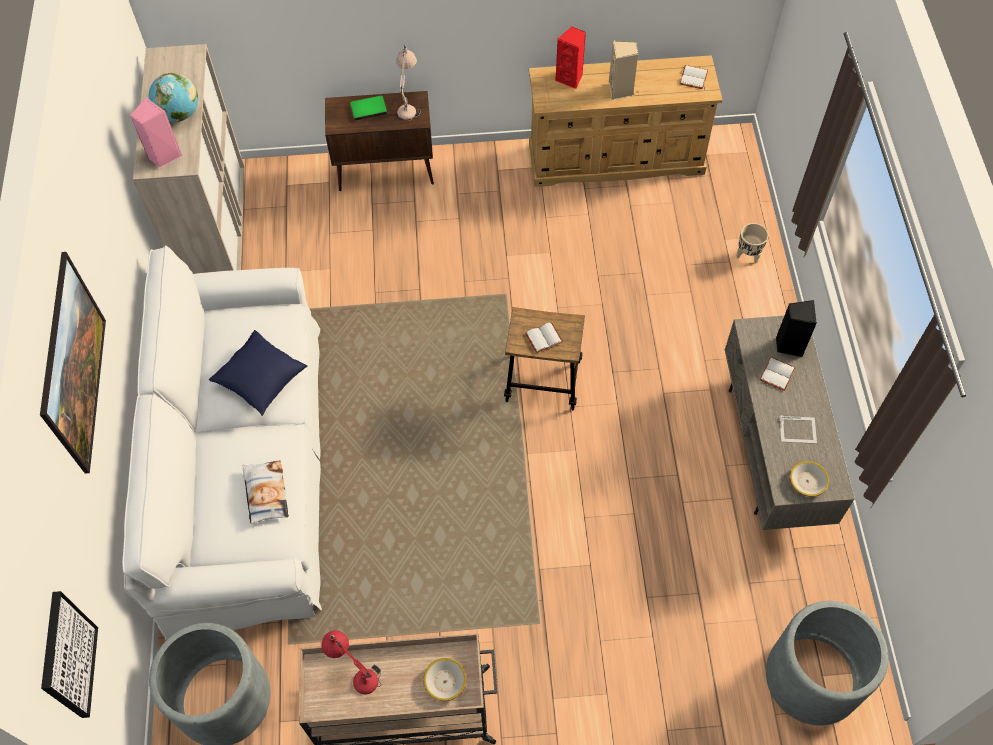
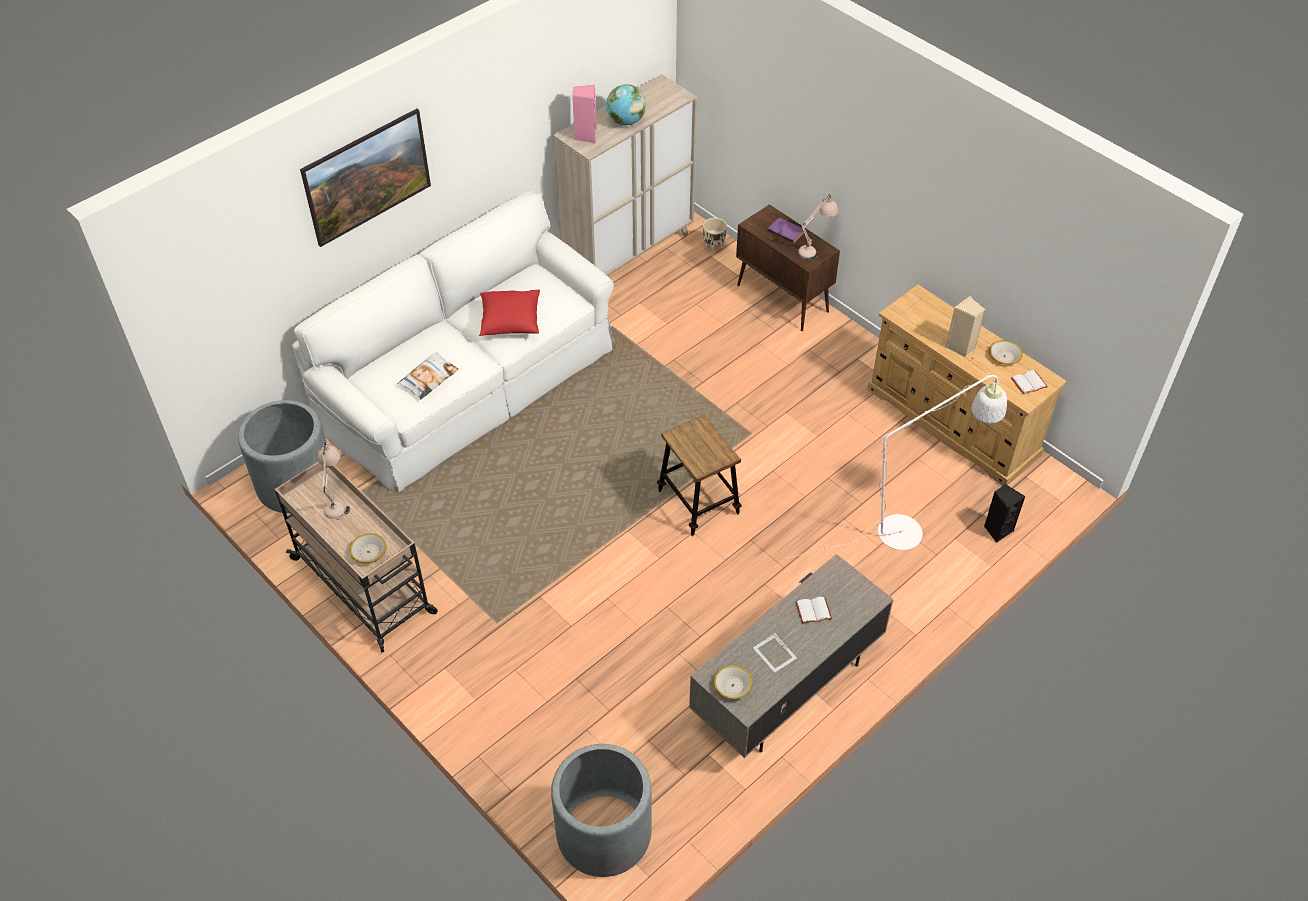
camera: 50 degrees right, 10 degrees down
picture [41,591,98,718] -> none
blue pillow [209,330,308,416] -> red pillow [479,290,540,336]
red table lamp [321,630,381,695] -> beige table lamp [318,442,350,520]
green book [350,96,387,121] -> purple book [767,218,804,243]
white book [525,322,563,353] -> none
red speaker [555,26,586,89] -> none
beige planter [736,223,769,264] -> beige planter moved to [703,218,727,256]
black speaker [776,300,817,357] -> black speaker moved to [984,484,1025,543]
none -> white floor lamp [785,373,1007,559]
none -> bowl [989,340,1023,365]

